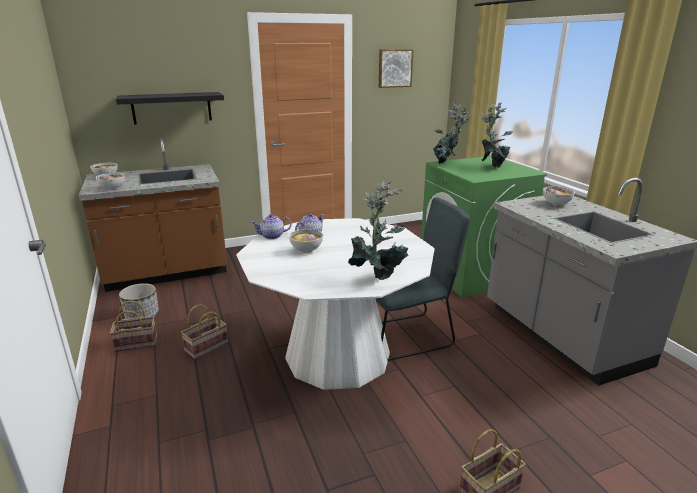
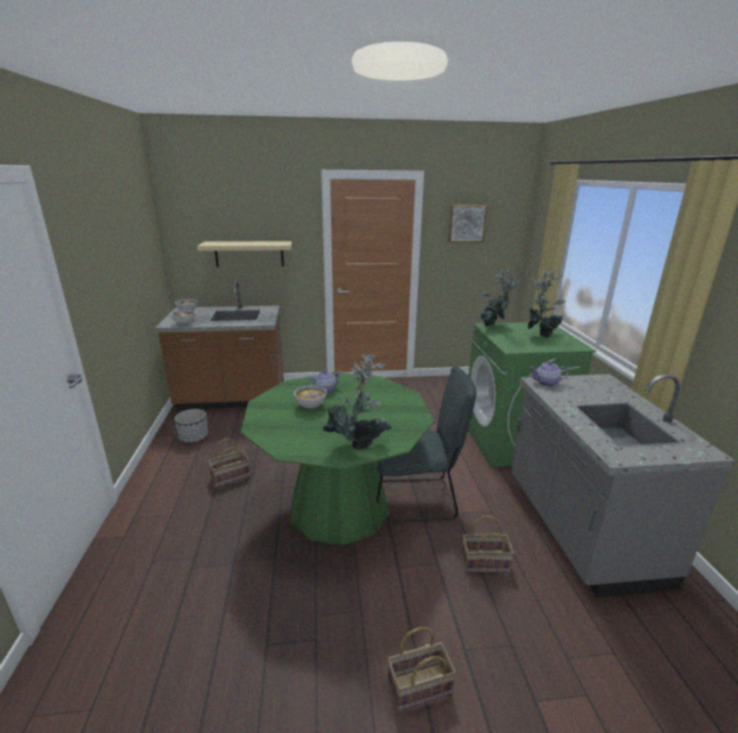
camera: 15 degrees right, 0 degrees up
basket [110,301,157,352] -> basket moved to [461,515,514,573]
black shelf [116,92,224,125] -> beige shelf [197,241,292,267]
white dining table [236,218,435,390] -> green dining table [241,372,434,545]
teapot [251,214,292,239] -> teapot moved to [530,361,569,386]
bowl [543,186,575,206] -> none

